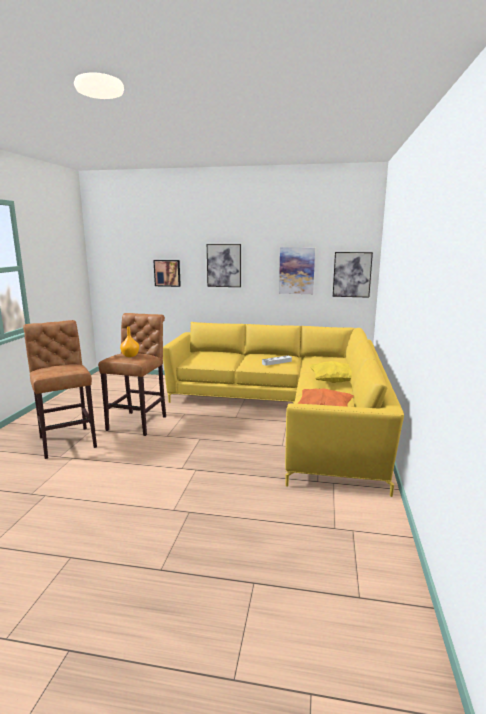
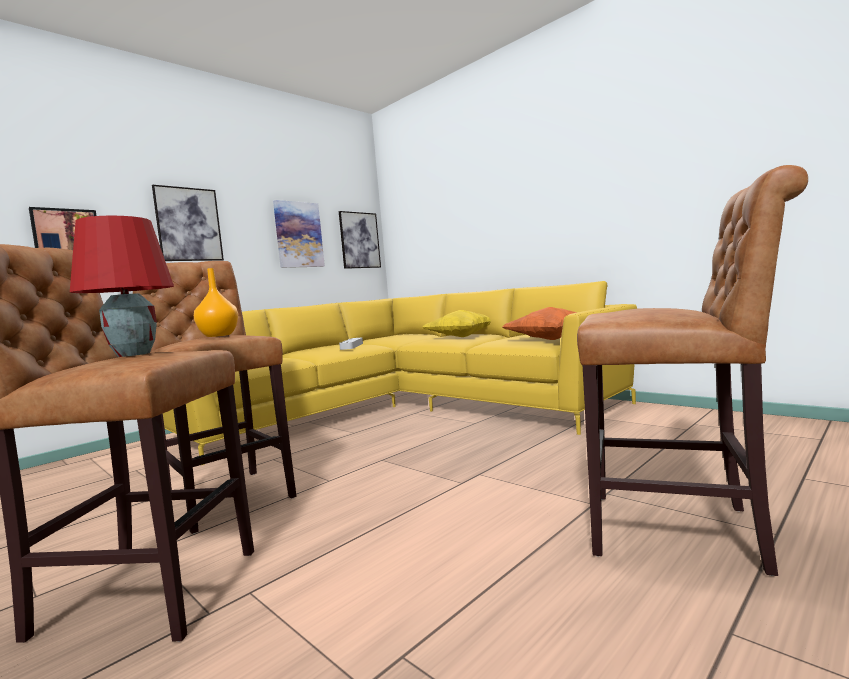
camera: 55 degrees left, 10 degrees down
none -> red table lamp [70,216,174,357]
none -> brown stool [577,165,808,576]

